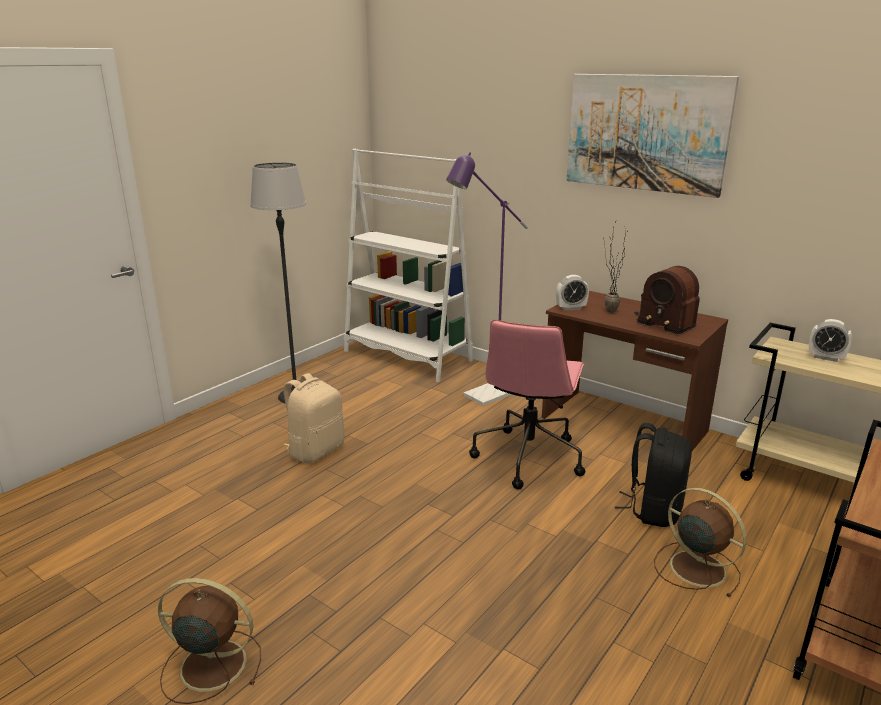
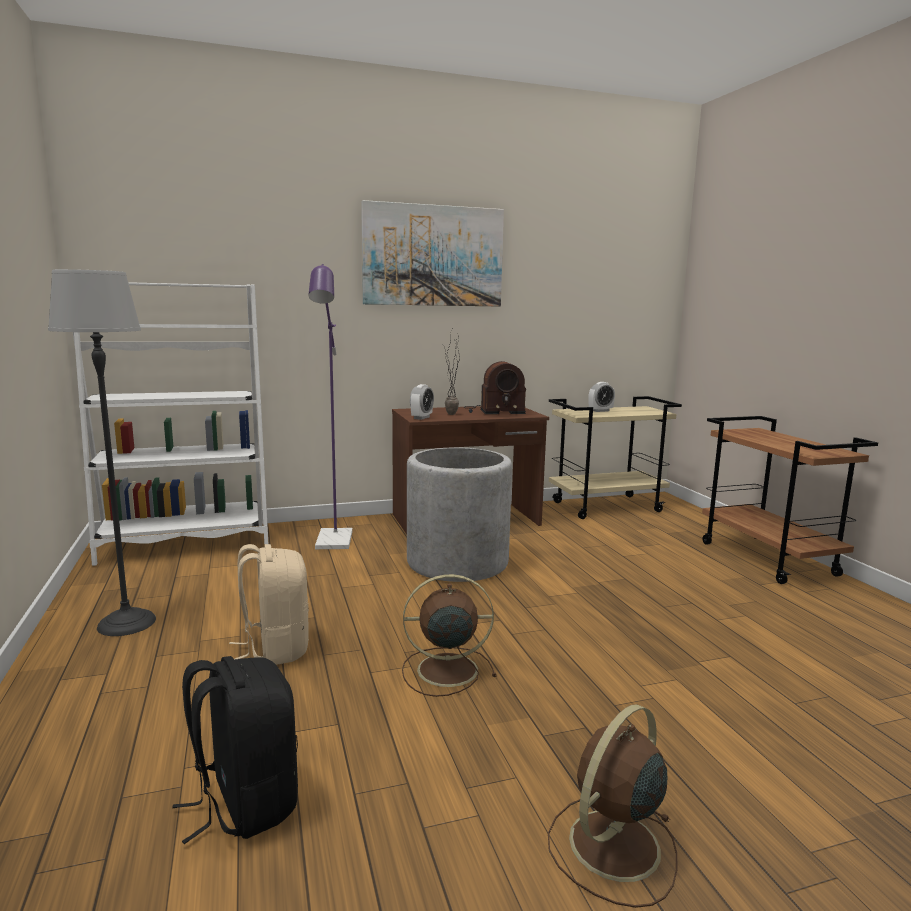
camera: 55 degrees left, 10 degrees down
pink office chair [469,320,585,490] -> grey planter [407,447,512,582]
black backpack [615,423,692,527] -> black backpack moved to [172,656,298,844]
brown fan [654,488,746,597] -> brown fan moved to [402,574,497,697]

